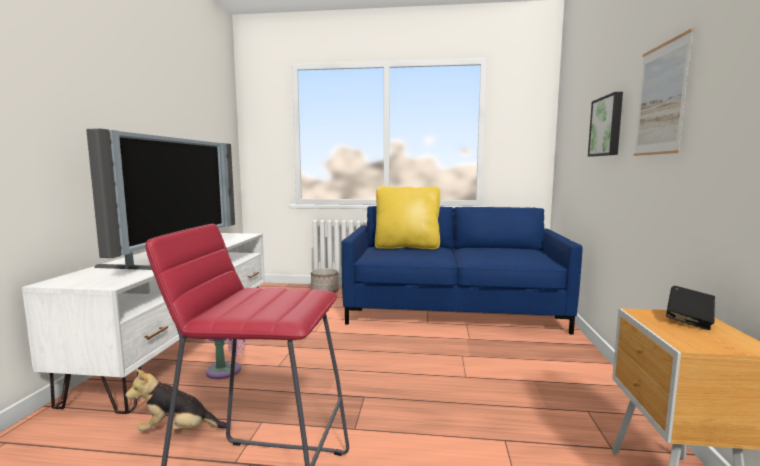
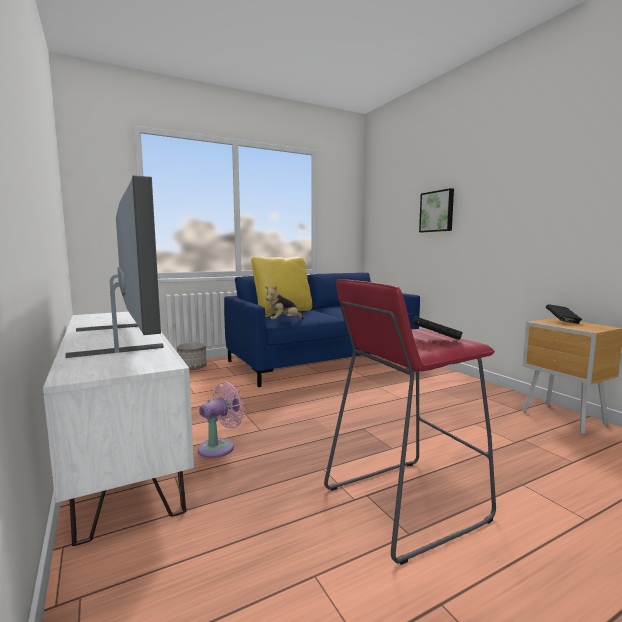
camera: 35 degrees left, 0 degrees up
plush toy [126,369,227,431] -> plush toy moved to [265,286,304,320]
picture [634,29,693,156] -> none
none -> black book [411,316,463,340]

